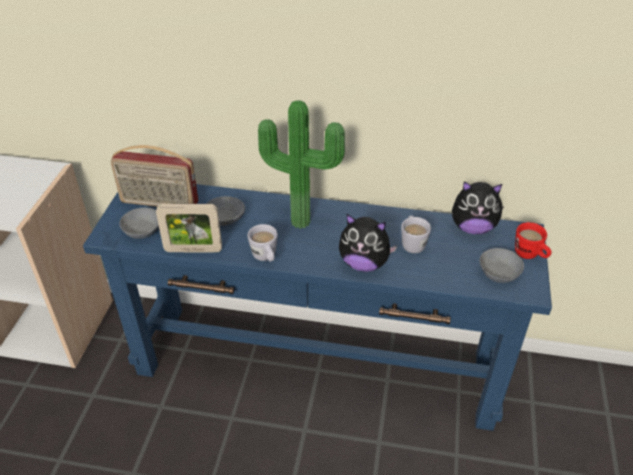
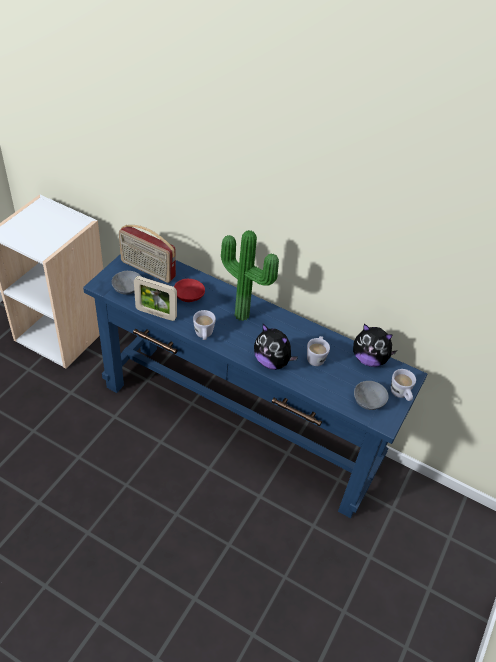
camera: 15 degrees right, 5 degrees up
grey bowl [206,196,245,226] -> red bowl [174,279,205,302]
red mug [515,222,552,259] -> white mug [391,369,416,401]

